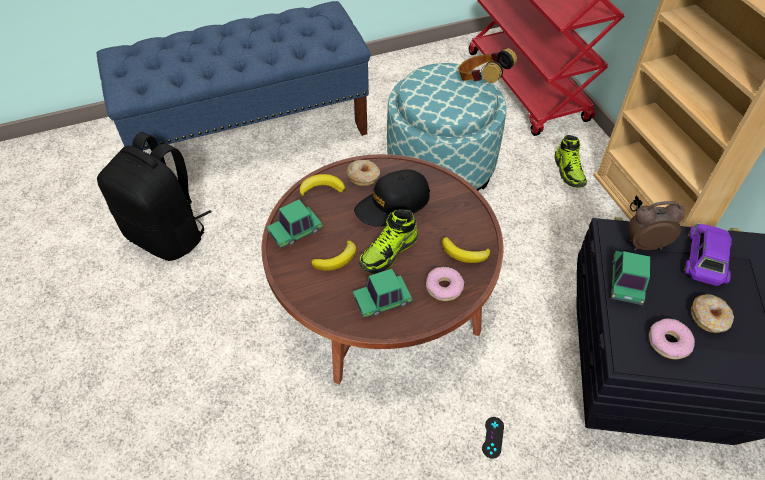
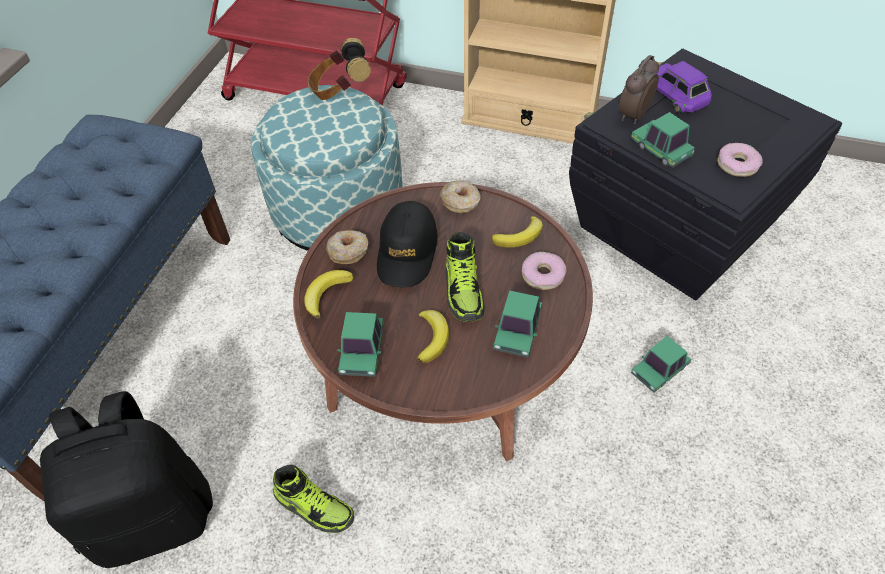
camera: 50 degrees left, 0 degrees up
black game controller [482,417,504,459] -> toy car [631,336,691,393]
shoe [554,135,587,188] -> shoe moved to [273,464,354,533]
donut [691,294,734,333] -> donut moved to [440,180,481,213]

